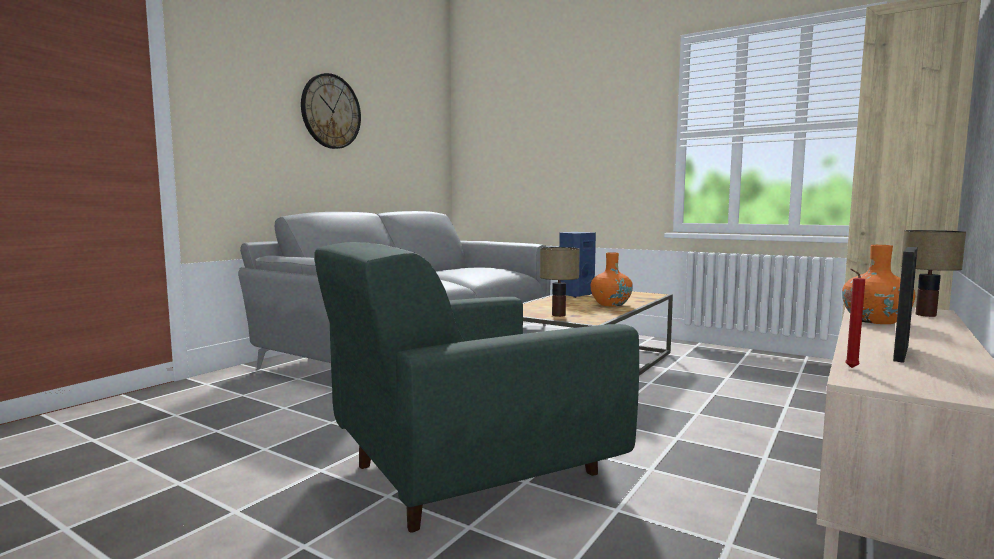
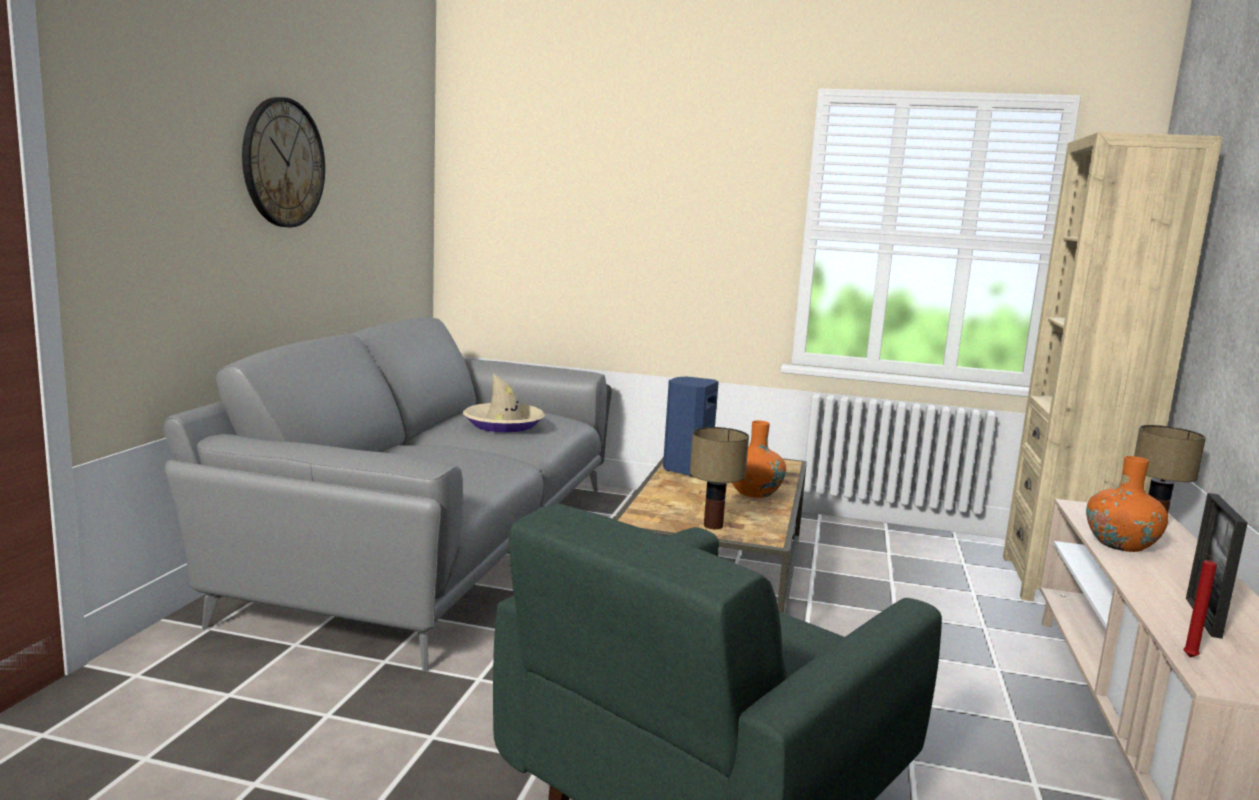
camera: 20 degrees left, 5 degrees up
none -> beige hat [463,373,545,432]

